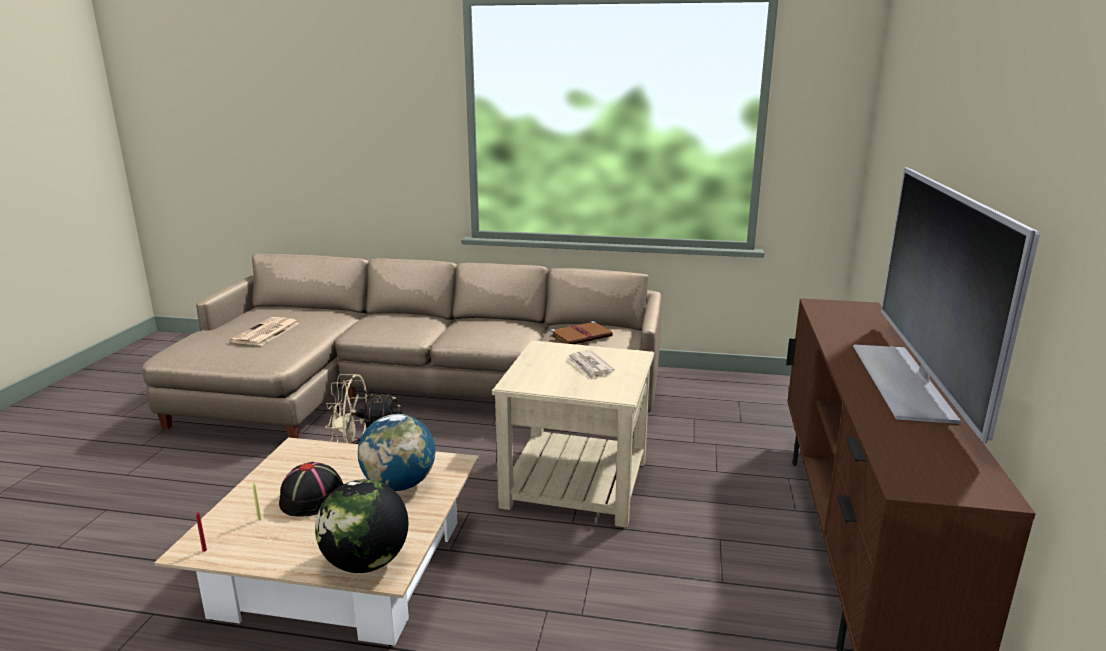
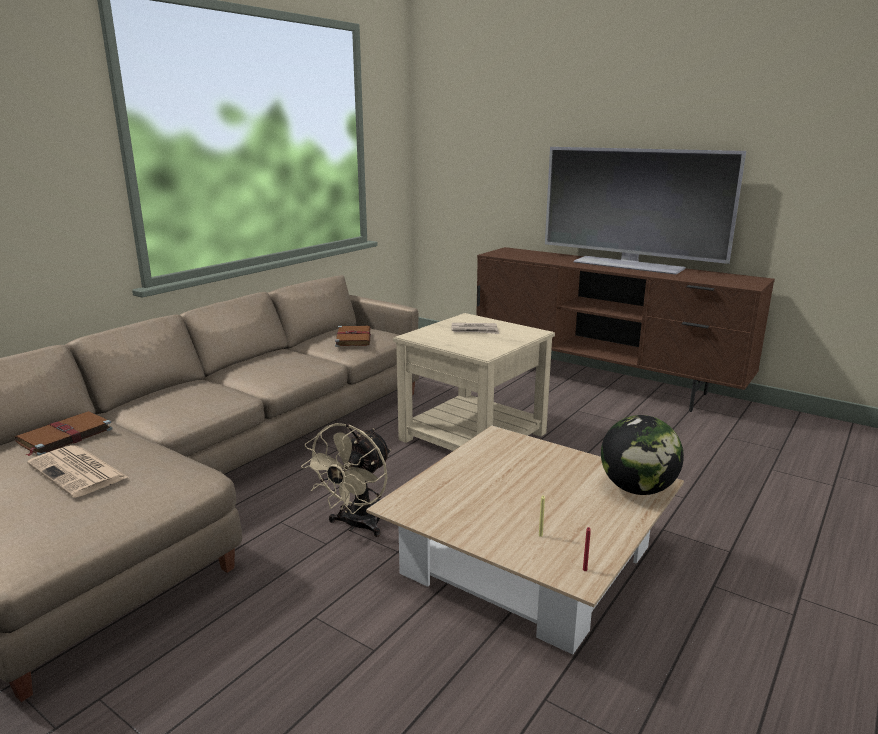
camera: 65 degrees left, 0 degrees up
black hat [279,462,343,517] -> none
globe [358,414,435,491] -> none
none -> brown book [15,411,112,456]

